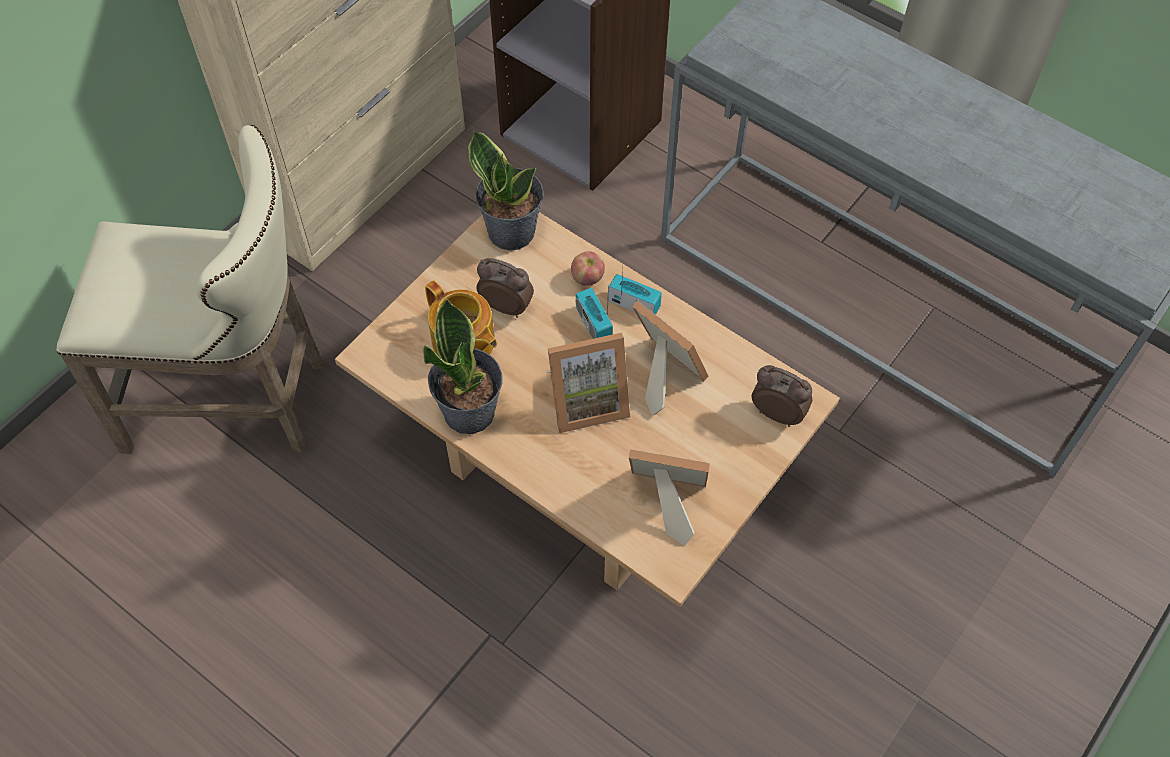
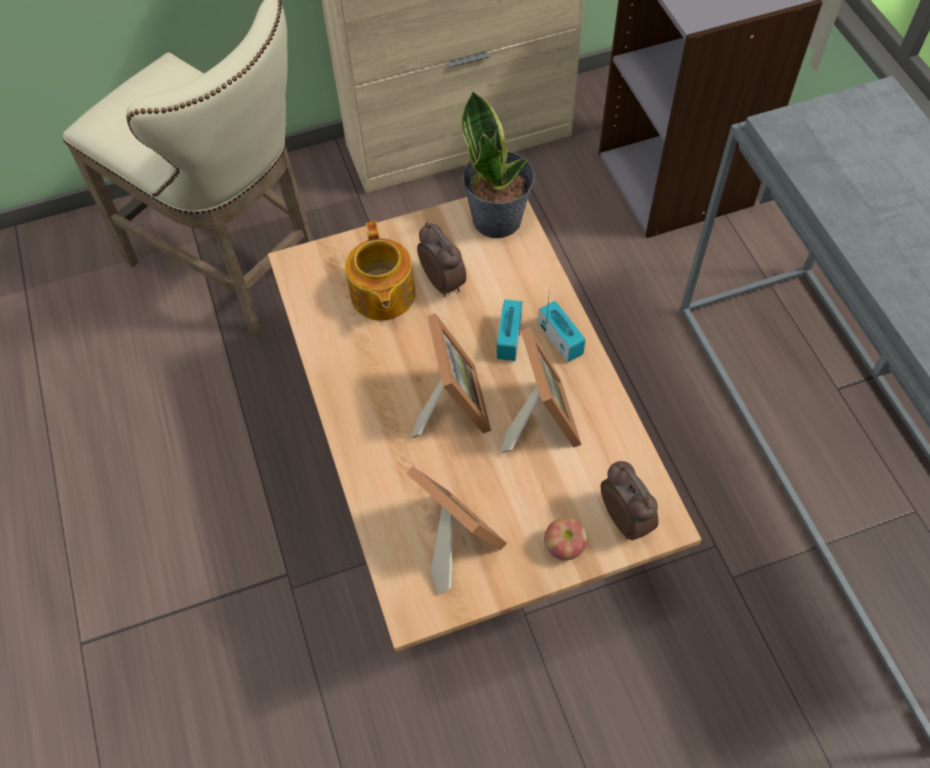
camera: 35 degrees right, 0 degrees up
potted plant [423,299,503,434] -> none
picture frame [547,333,630,433] -> picture frame turned 120 degrees counterclockwise [411,313,491,438]
apple [571,251,605,286] -> apple moved to [544,518,587,560]

